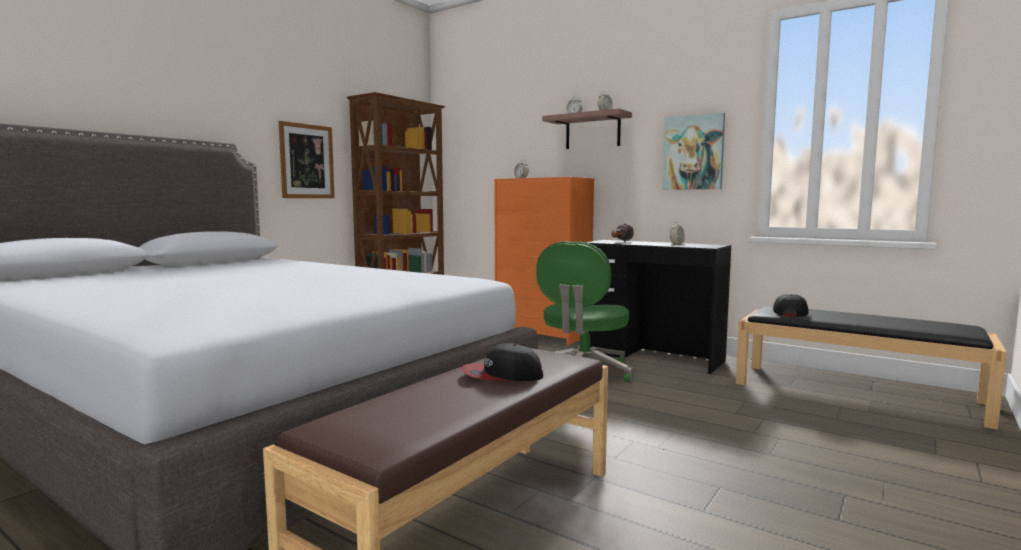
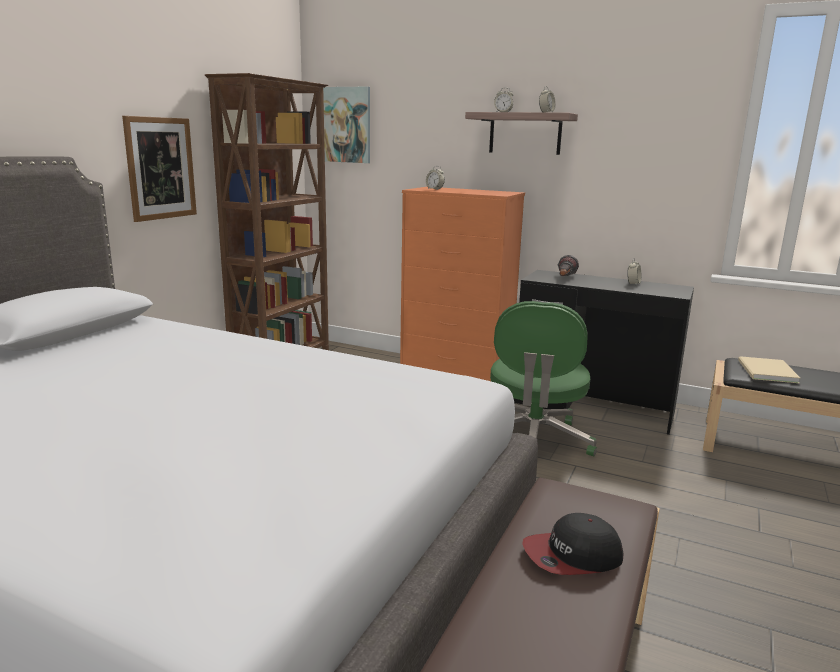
camera: 10 degrees left, 10 degrees up
picture [662,113,725,190] -> picture moved to [323,87,370,163]
cap [773,294,808,317] -> beige book [738,356,800,383]

